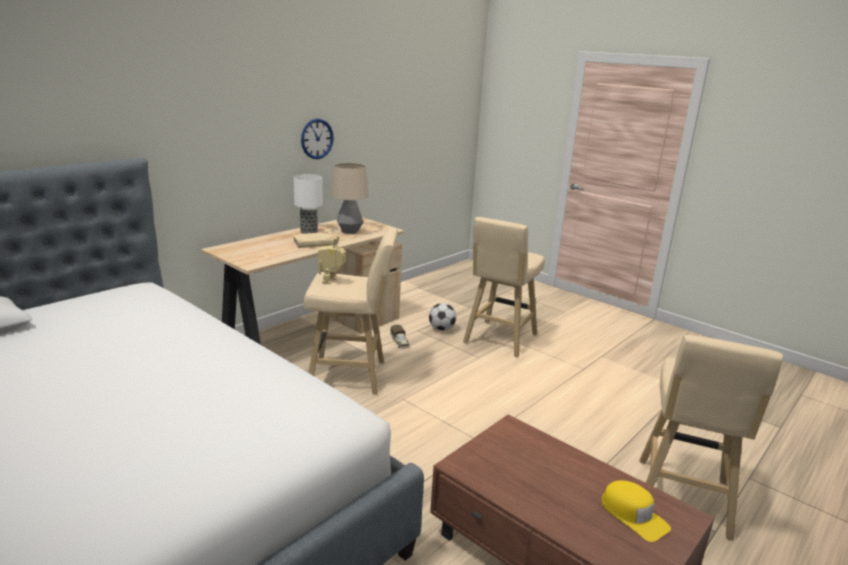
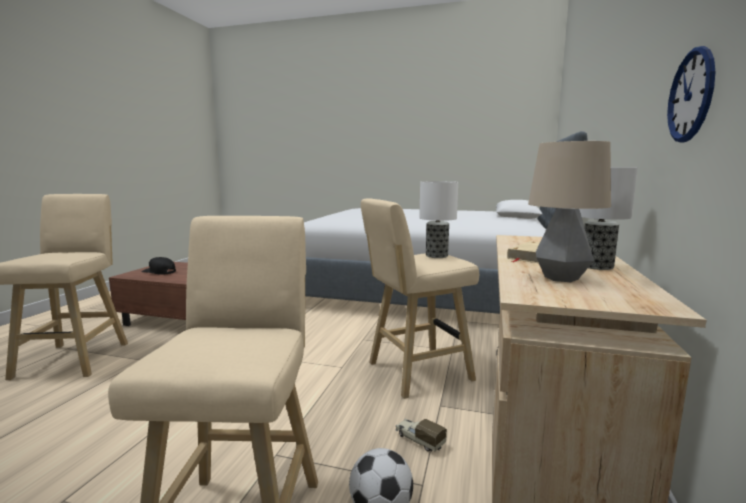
camera: 155 degrees right, 10 degrees down
toy robot [318,236,346,284] -> table lamp [419,181,458,258]
yellow cap [602,480,671,542] -> black cap [142,257,176,275]

